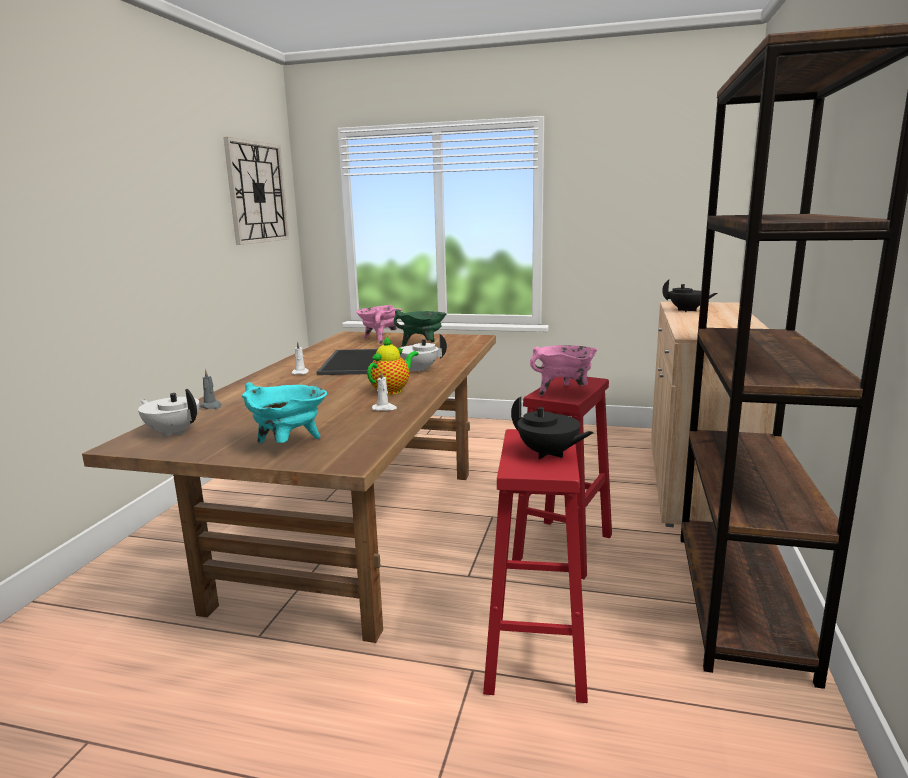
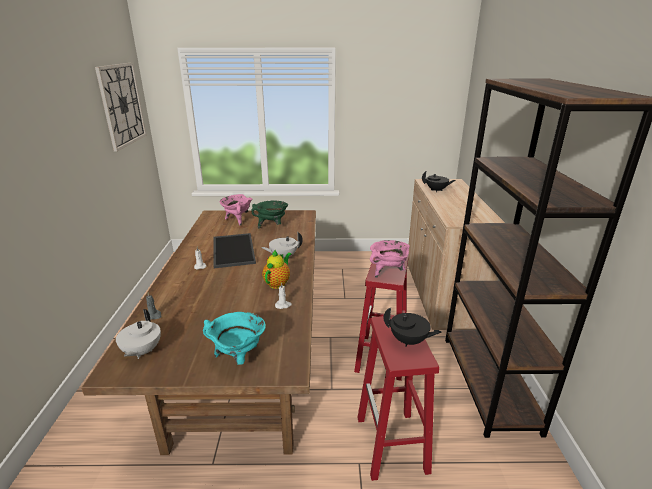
camera: 15 degrees left, 10 degrees up
white teapot [138,389,199,437] -> white teapot turned 105 degrees counterclockwise [116,309,161,359]

